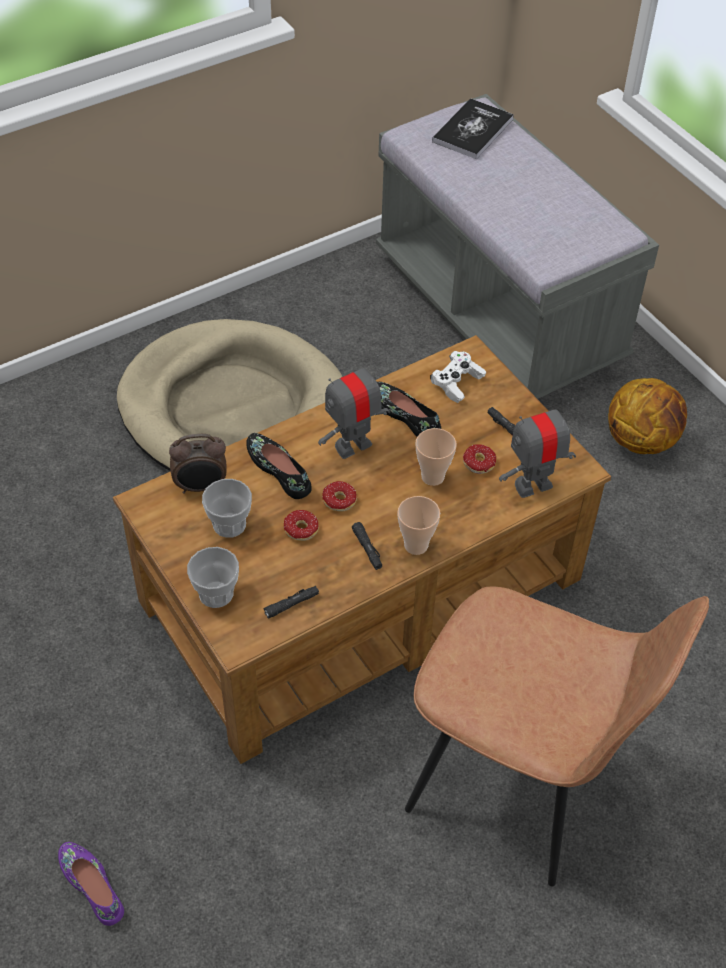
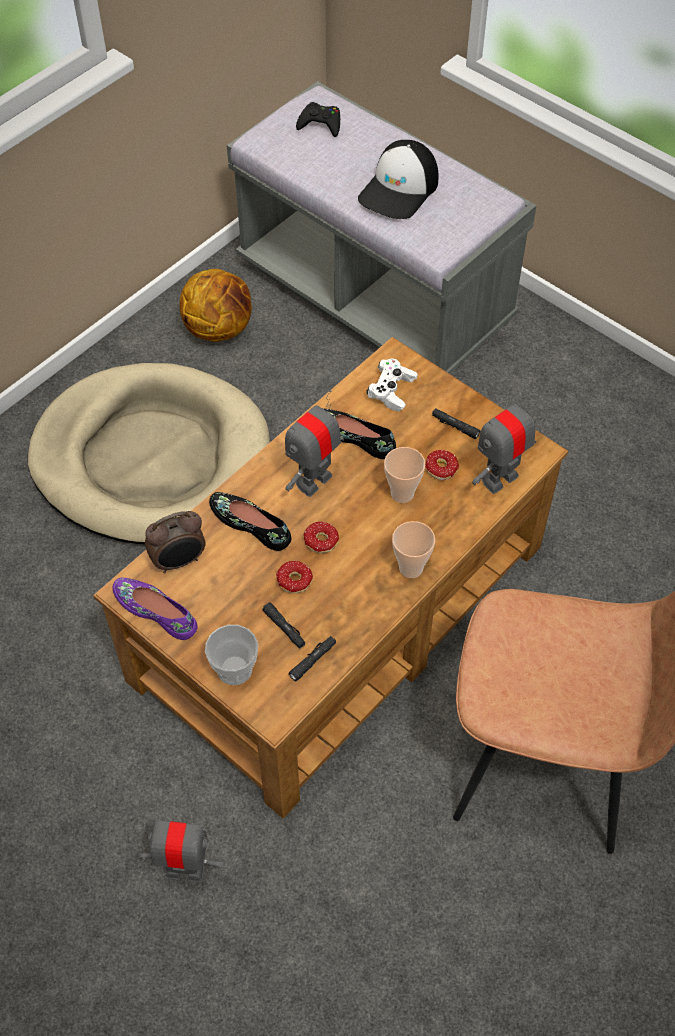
camera: 15 degrees left, 5 degrees up
purple shoe [58,842,124,926] -> purple shoe moved to [113,578,198,640]
cup [202,479,252,538] -> none
black flashlight [352,522,382,570] -> black flashlight moved to [262,602,305,649]
book [432,99,514,159] -> black game controller [296,102,340,137]
basketball [608,378,687,454] -> basketball moved to [180,269,252,342]
none -> toy robot [139,820,225,882]
none -> cap [358,140,438,219]

